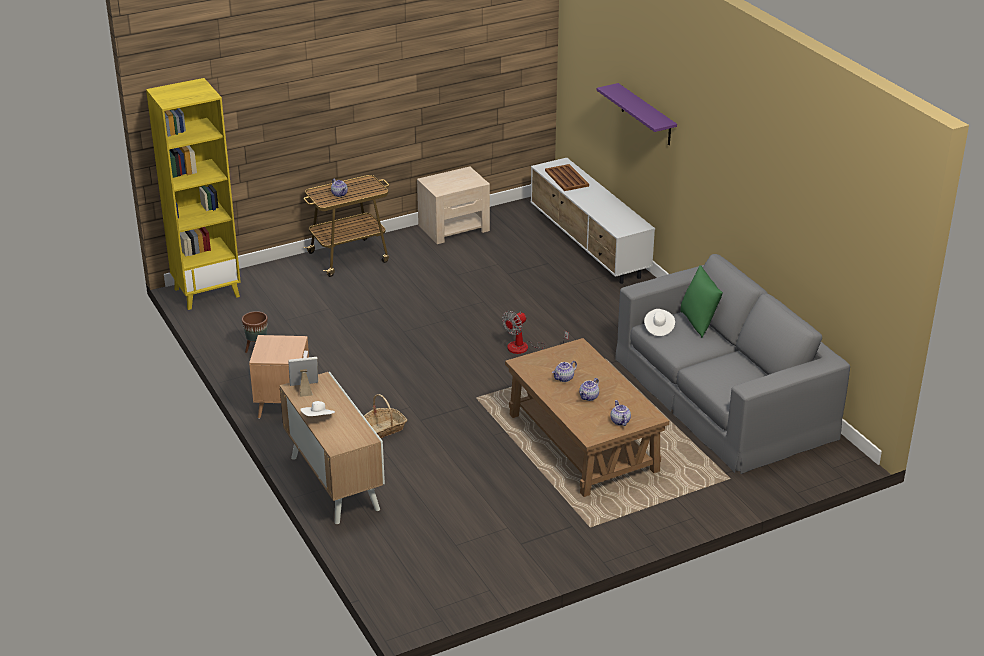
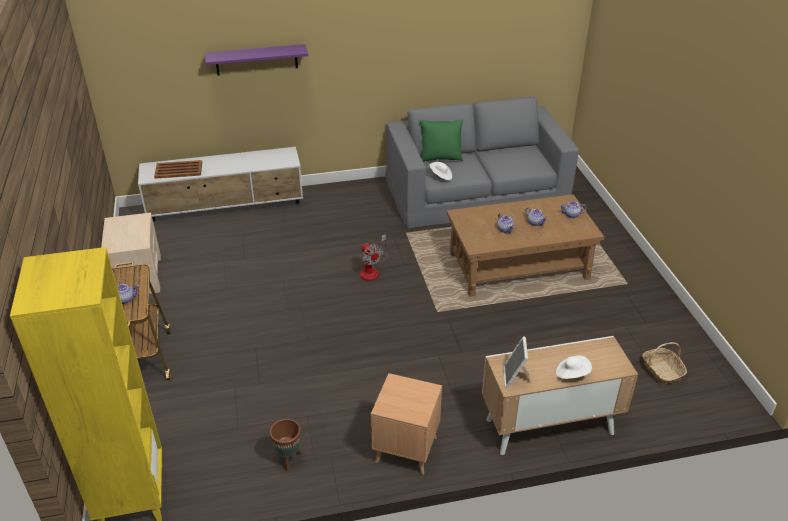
camera: 75 degrees left, 5 degrees up
basket [364,394,407,438] -> basket moved to [642,342,687,385]

